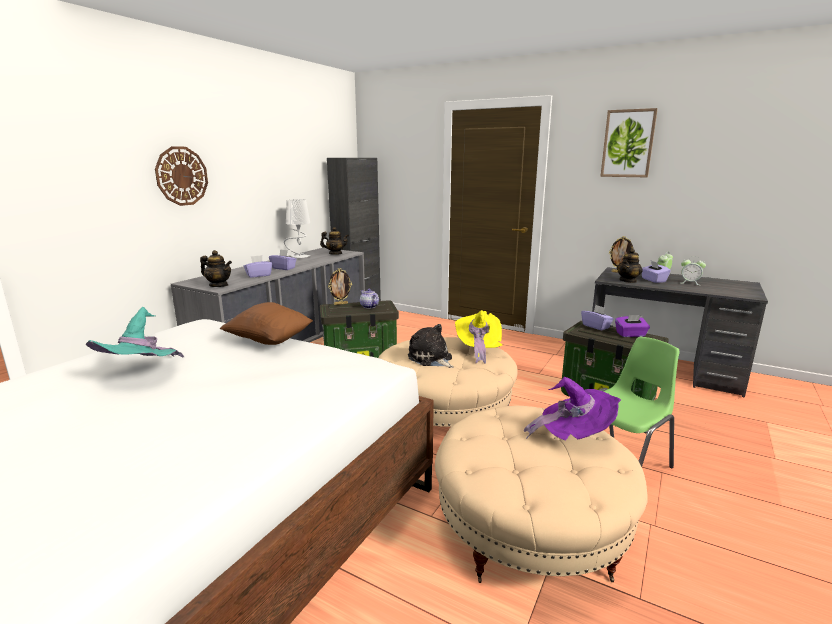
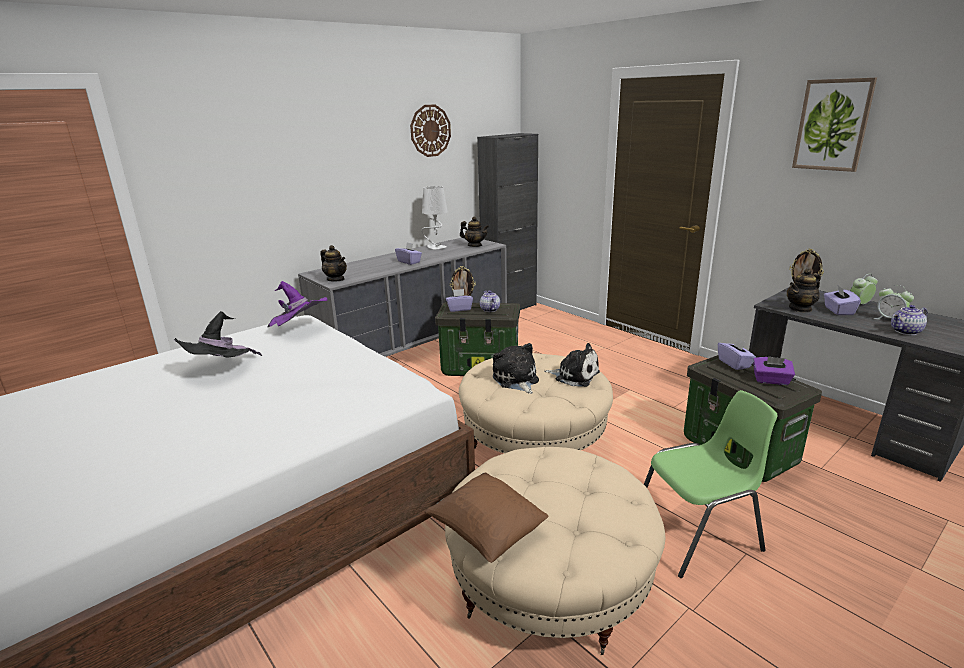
camera: 20 degrees right, 5 degrees up
turquoise hat [86,307,184,357] -> black hat [174,311,262,357]
wall clock [155,146,208,206] -> wall clock moved to [410,104,451,157]
brown pillow [220,302,313,345] -> brown pillow moved to [425,473,548,563]
purple tissue box [244,255,272,278] -> purple tissue box moved to [446,289,473,312]
yellow hat [455,310,502,364] -> plush toy [544,343,600,387]
purple hat [524,377,621,441] -> purple hat moved to [268,281,328,327]
none -> teapot [891,305,928,335]

